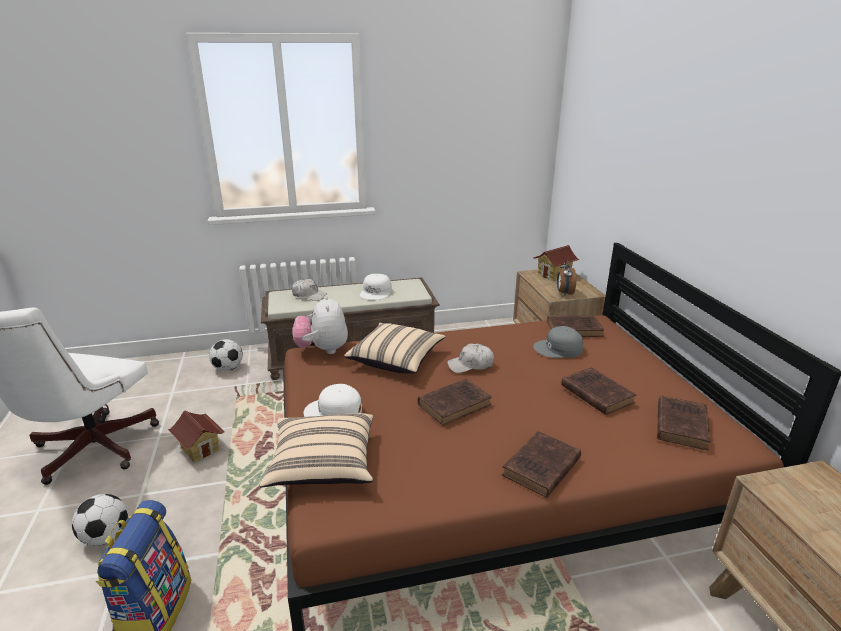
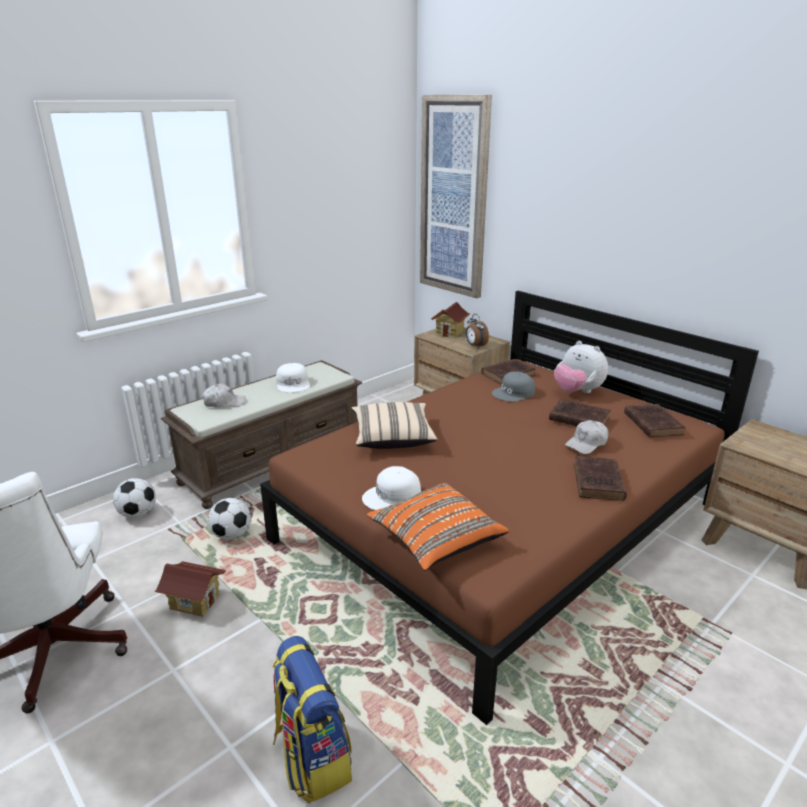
camera: 30 degrees left, 0 degrees up
football [72,494,128,546] -> football moved to [208,498,251,540]
beige pillow [260,413,373,487] -> orange pillow [367,483,509,571]
plush toy [292,295,348,354] -> plush toy moved to [554,341,608,393]
brown book [418,378,492,426] -> none
white cap [447,343,494,373] -> white cap moved to [565,420,608,454]
none -> picture [420,95,492,298]

